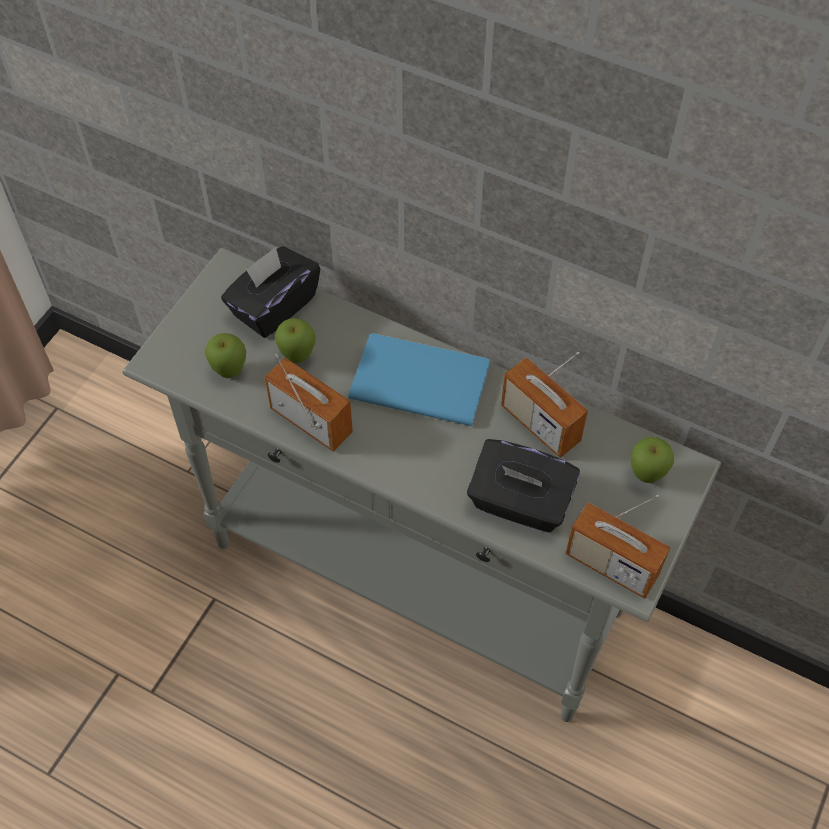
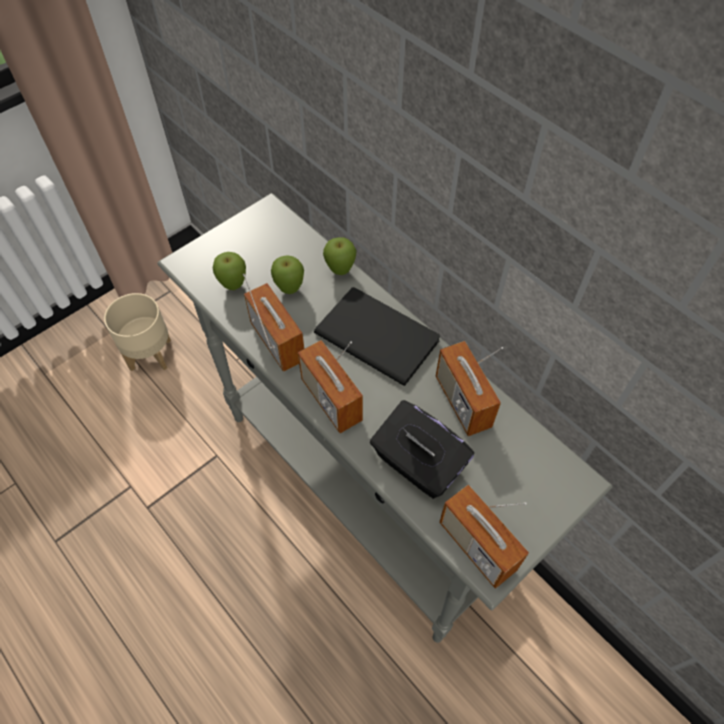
camera: 20 degrees right, 0 degrees up
black tissue box [221,246,321,338] -> none
blue book [348,333,490,426] -> black book [314,287,440,386]
apple [631,437,674,483] -> apple moved to [323,237,357,275]
none -> beige planter [104,293,171,371]
none -> radio [298,340,363,433]

